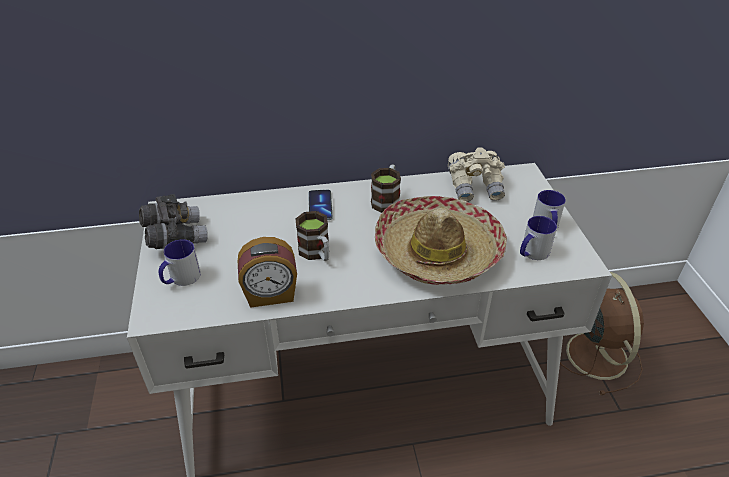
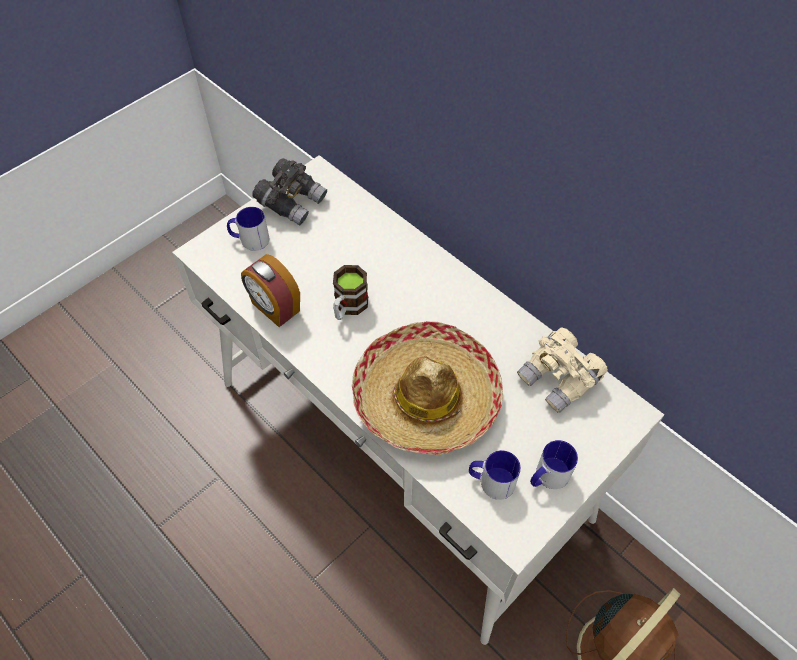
camera: 55 degrees right, 15 degrees up
phone [308,190,333,220] -> none
mug [371,164,401,213] -> none

